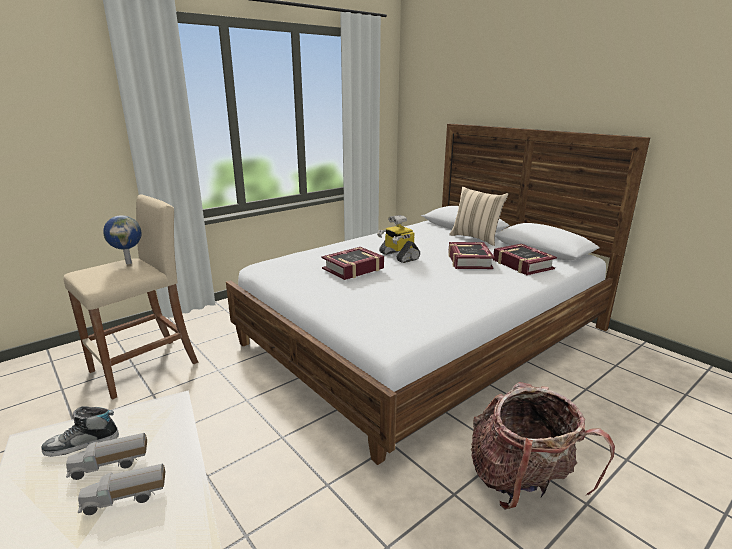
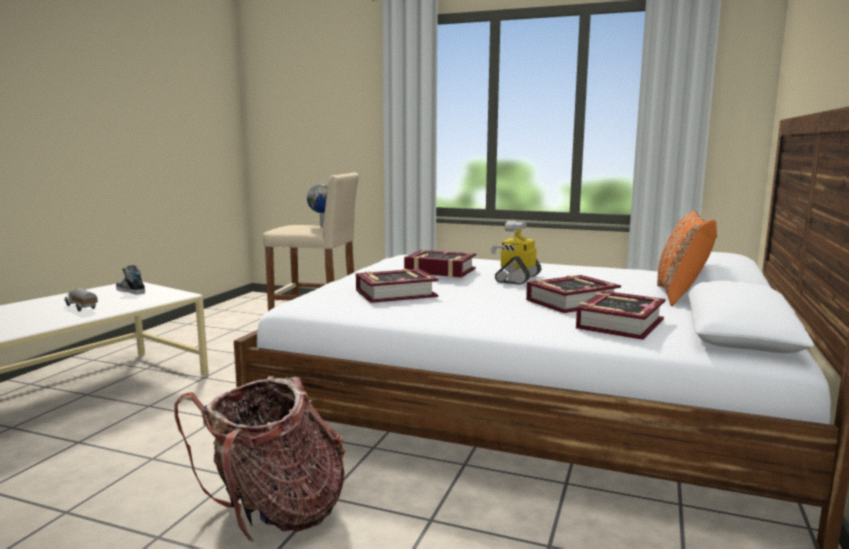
camera: 60 degrees right, 10 degrees down
toy truck [66,433,147,480] -> none
beige pillow [449,187,508,246] -> orange pillow [657,210,717,306]
none -> book [356,269,438,303]

